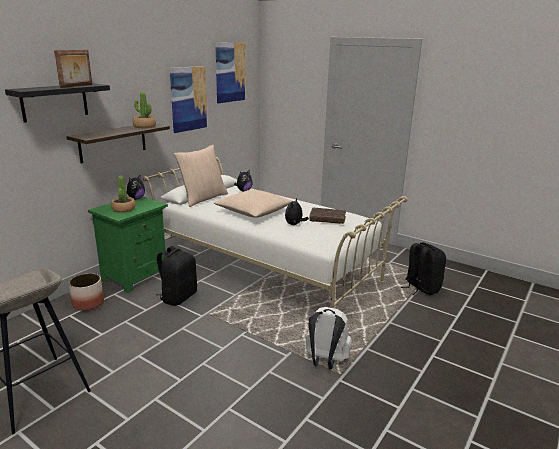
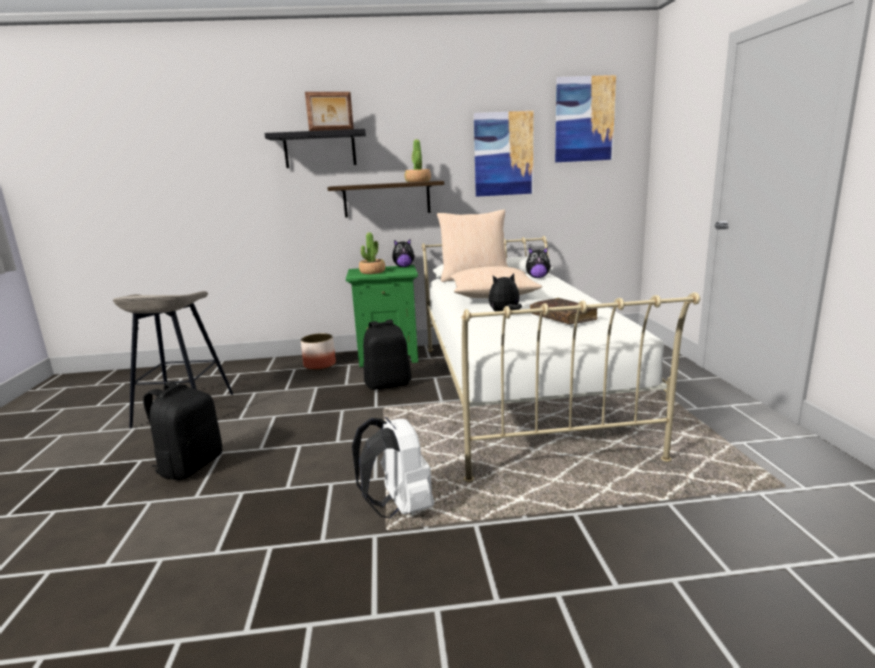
camera: 50 degrees right, 5 degrees down
black backpack [401,242,446,295] -> black backpack moved to [143,381,222,480]

